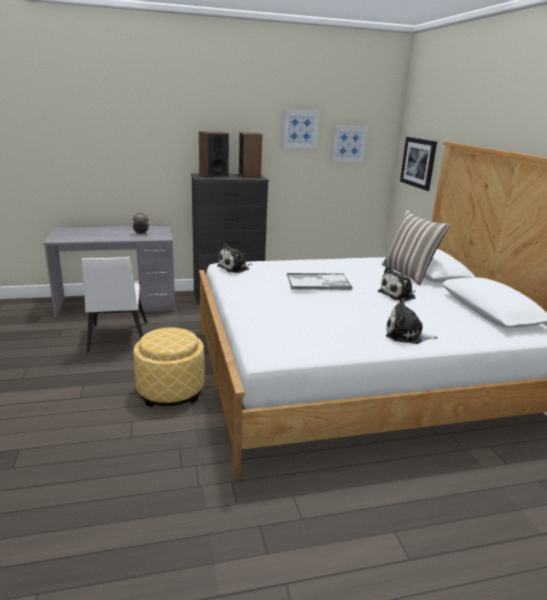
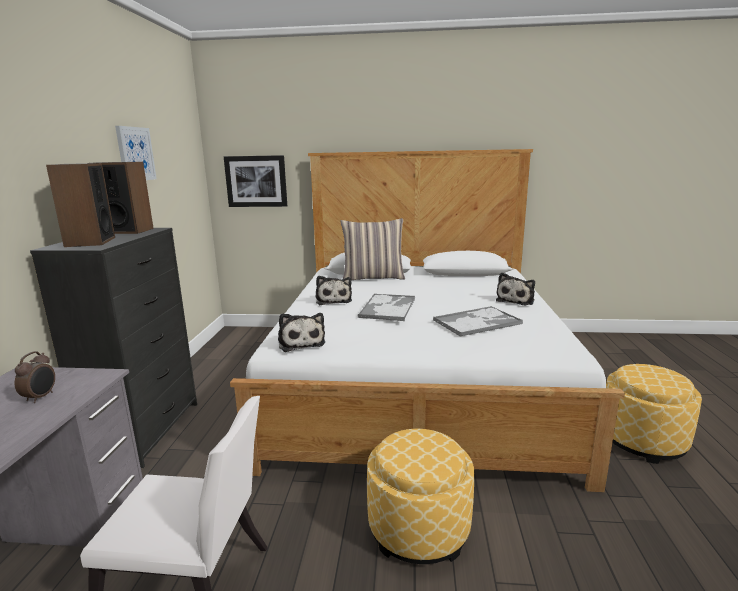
camera: 70 degrees left, 5 degrees down
picture [331,125,367,162] -> none
plush toy [378,266,416,301] -> plush toy moved to [316,276,352,305]
none -> tray [433,306,523,337]
none -> ottoman [606,364,702,464]

